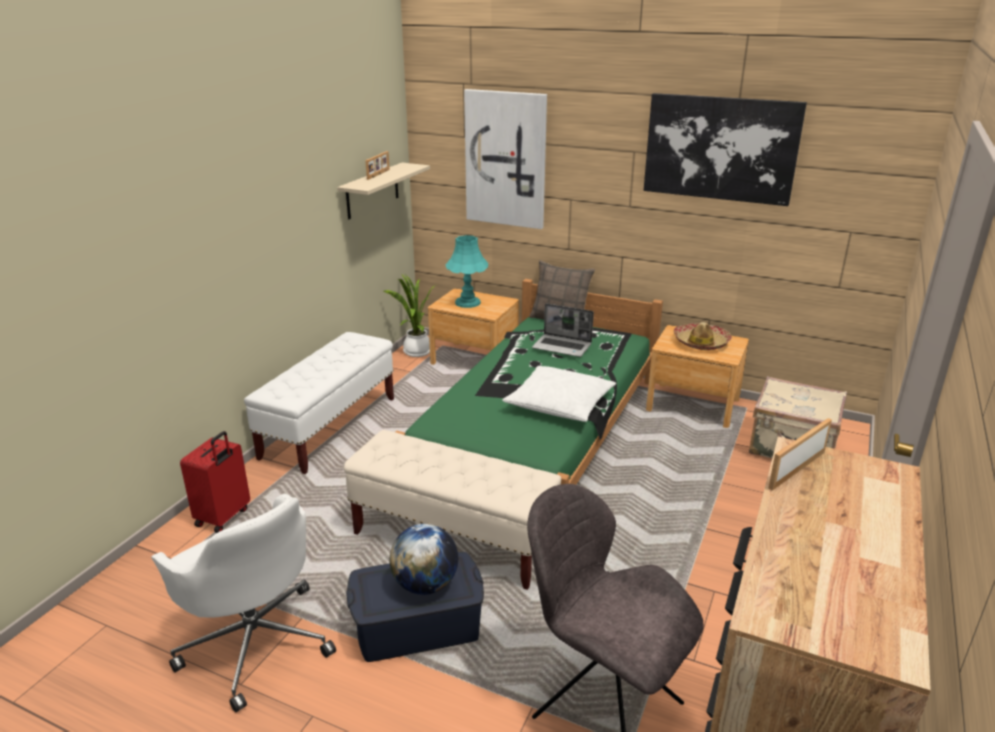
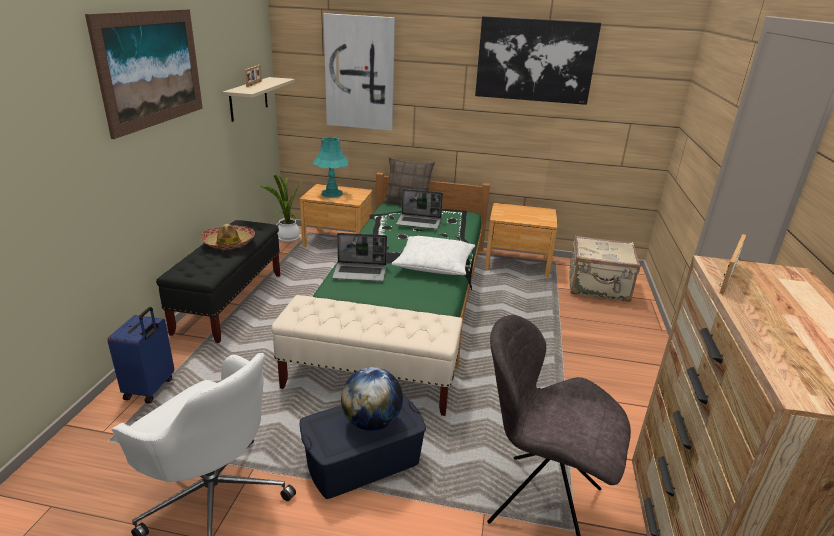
camera: 15 degrees left, 0 degrees up
red suitcase [180,431,250,533] -> blue suitcase [107,307,174,403]
white bench [244,332,394,474] -> black bench [156,220,280,343]
hat [674,322,732,350] -> hat moved to [201,224,255,250]
none -> picture [85,9,203,139]
none -> laptop [332,233,387,281]

